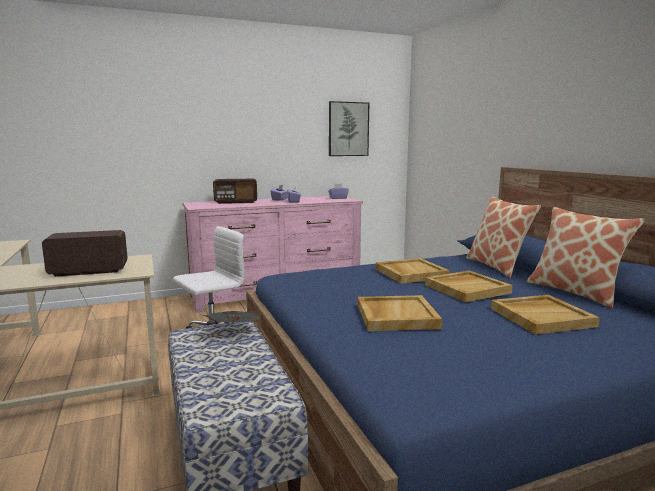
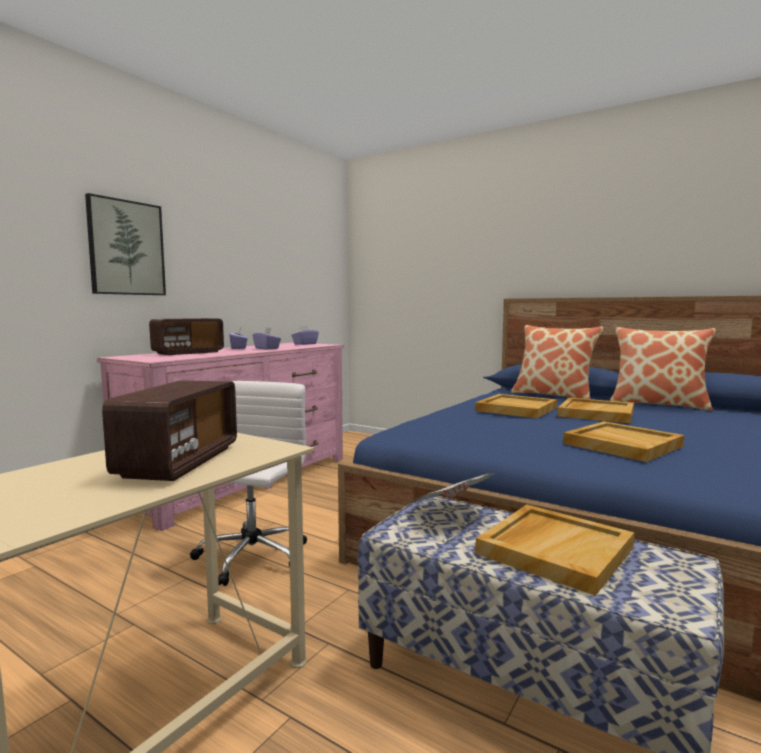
camera: 35 degrees left, 5 degrees down
radio [42,230,128,277] -> radio turned 150 degrees clockwise [102,380,237,481]
picture [329,101,369,156] -> picture moved to [85,193,166,295]
beige tray [491,295,600,335] -> beige tray moved to [475,505,635,596]

